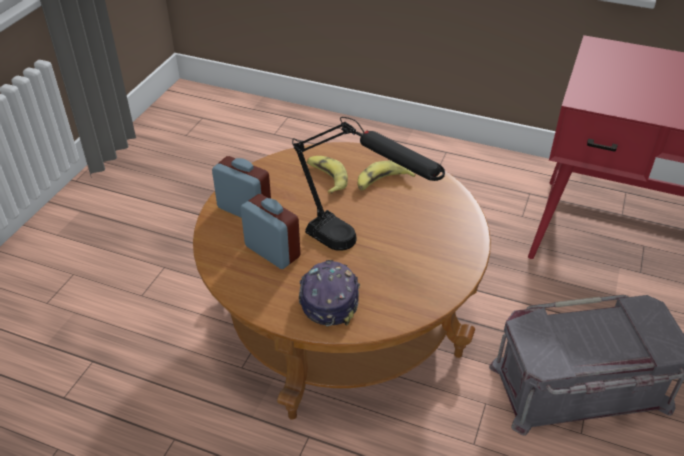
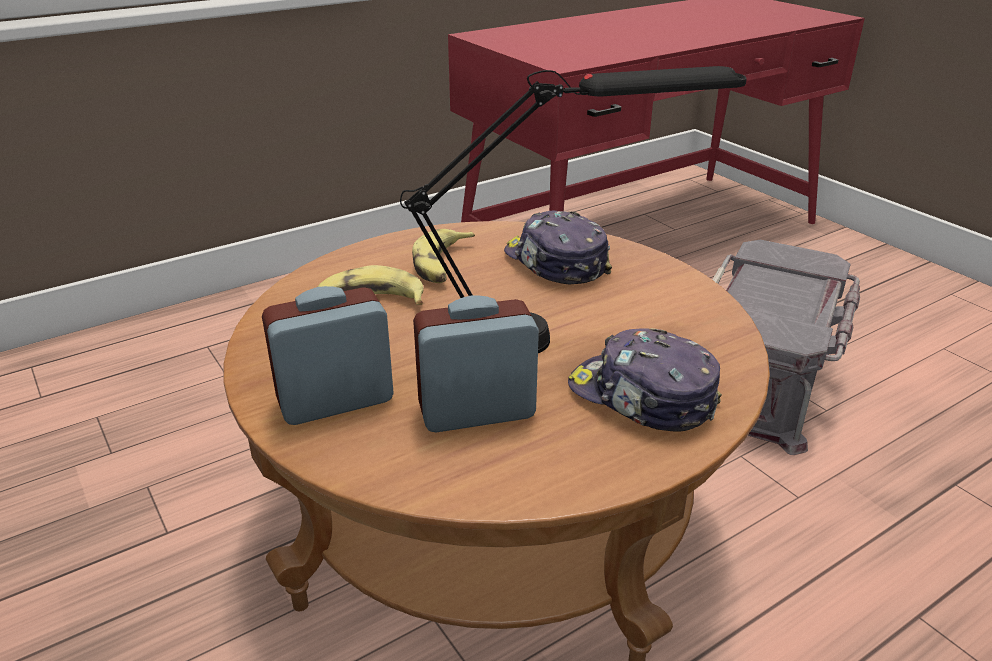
camera: 55 degrees left, 10 degrees down
none -> cap [504,211,612,284]

